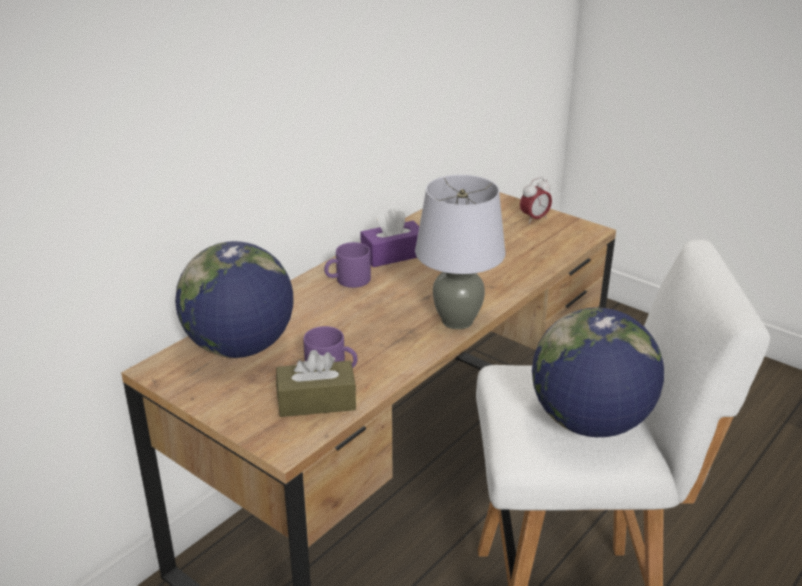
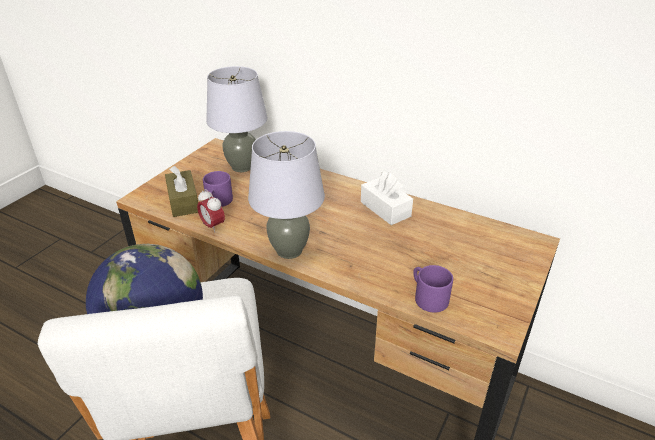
camera: 80 degrees right, 5 degrees up
globe [175,241,293,358] -> grey table lamp [206,66,268,172]
purple mug [324,242,371,288] -> purple mug moved to [413,265,453,313]
purple tissue box [360,208,419,267] -> white tissue box [361,172,413,225]
alarm clock [520,177,552,224] -> alarm clock moved to [197,189,225,233]

